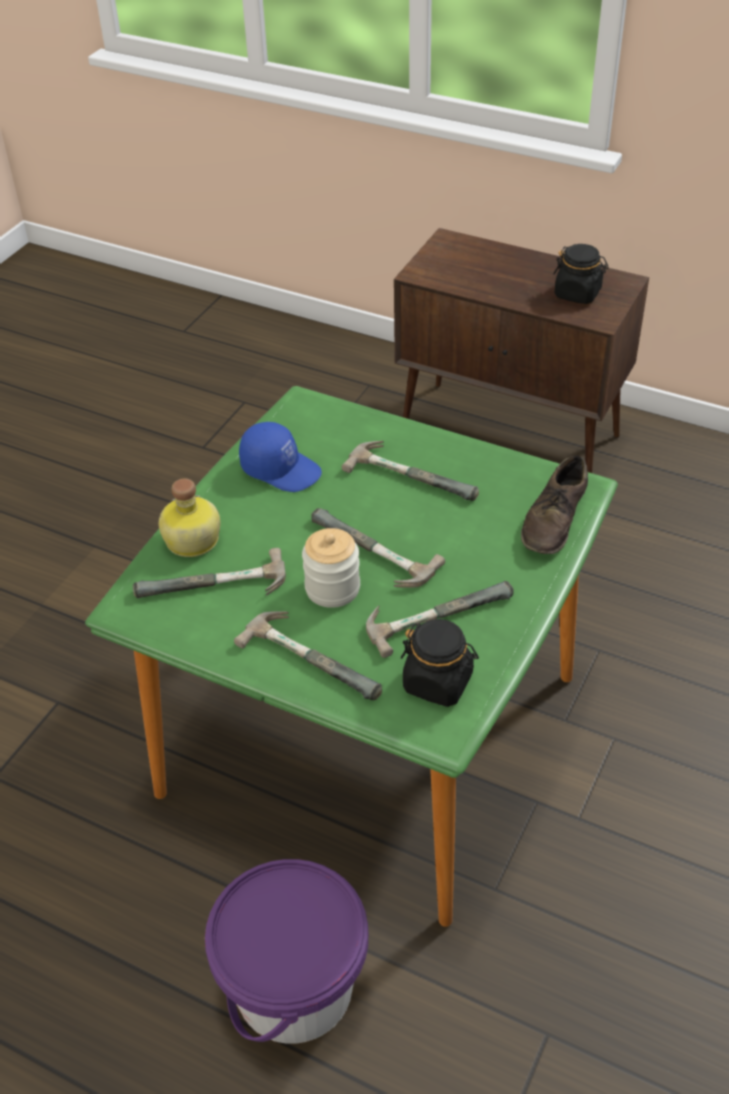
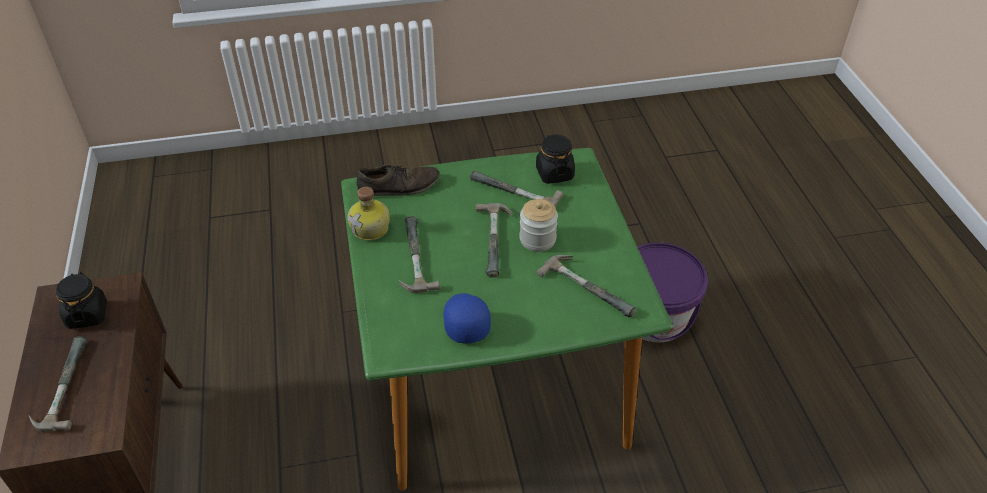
camera: 130 degrees left, 0 degrees up
bottle [158,479,220,557] -> bottle moved to [347,187,390,241]
hammer [234,611,382,700] -> hammer moved to [28,336,88,432]

